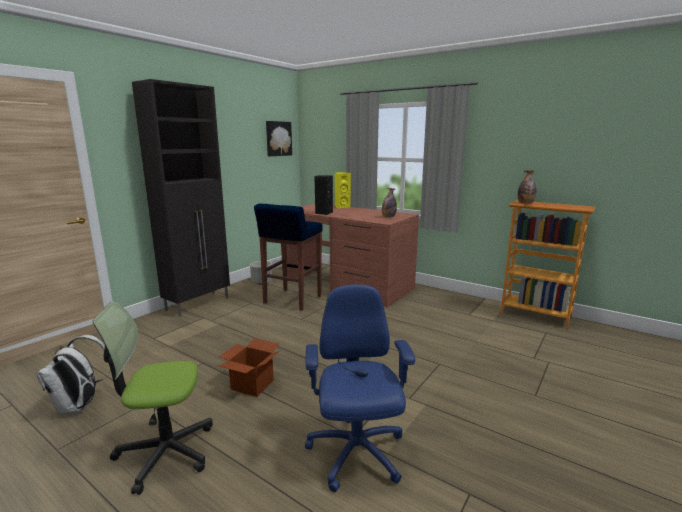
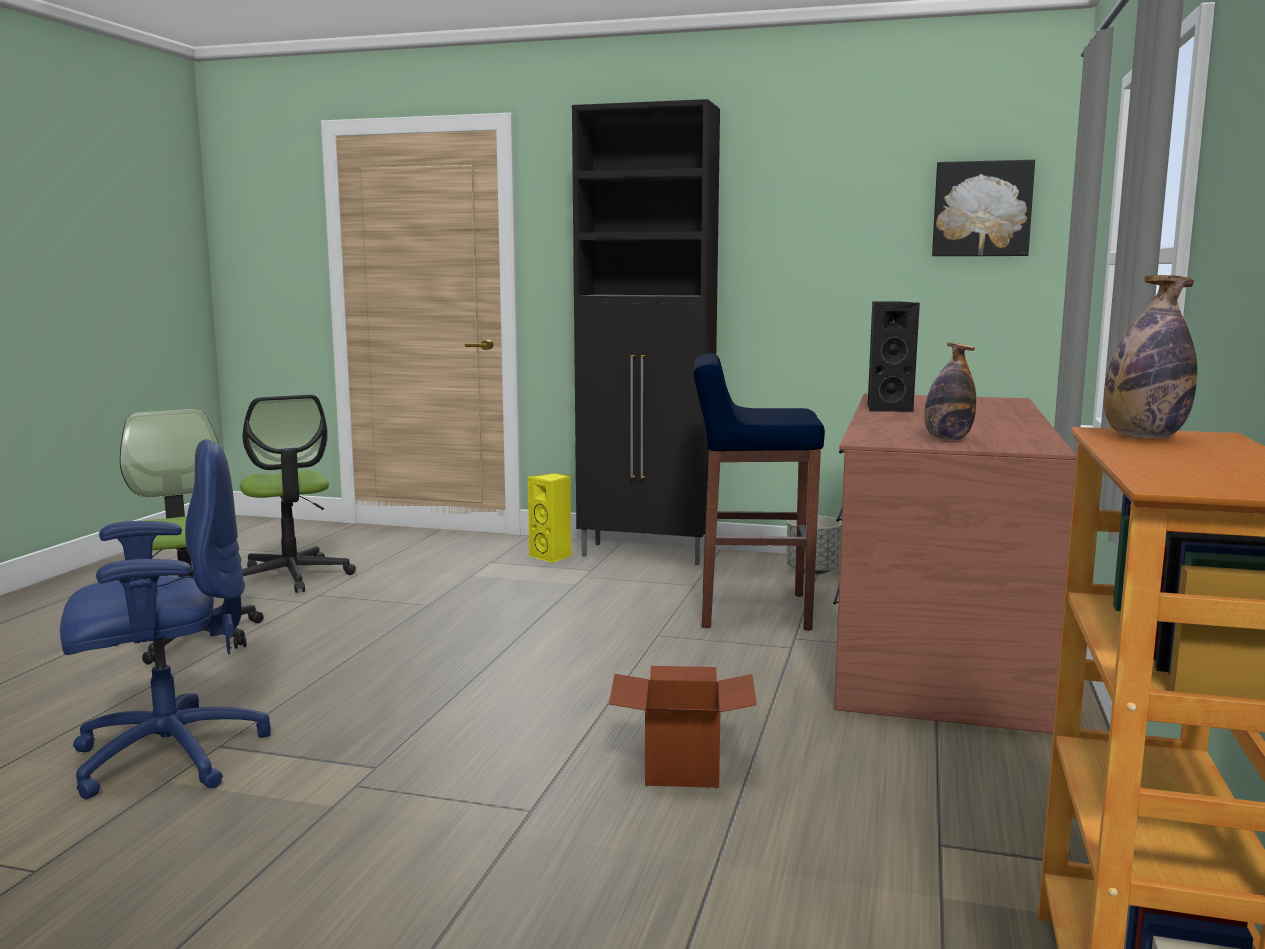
camera: 70 degrees right, 5 degrees down
white backpack [36,335,111,413] -> office chair [240,395,356,593]
cardboard box [219,338,280,397] -> cardboard box moved to [609,666,757,788]
yellow speaker [335,172,351,208] -> yellow speaker moved to [528,473,572,563]

